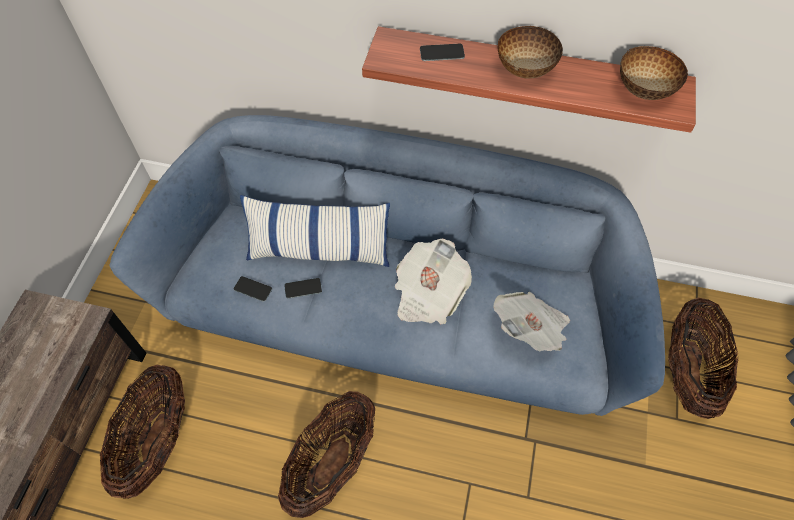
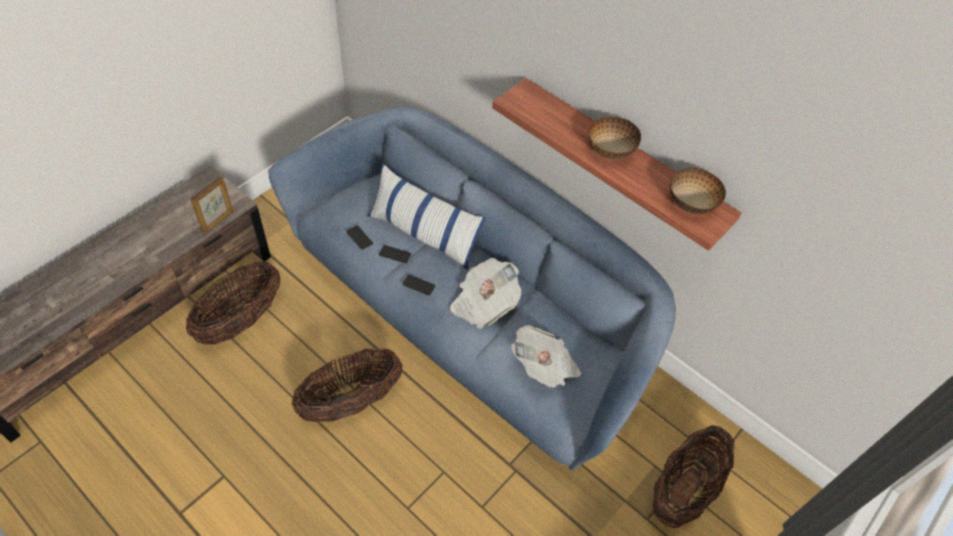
camera: 25 degrees right, 5 degrees down
phone [420,44,465,61] -> phone moved to [402,275,435,296]
none -> picture frame [190,177,233,234]

